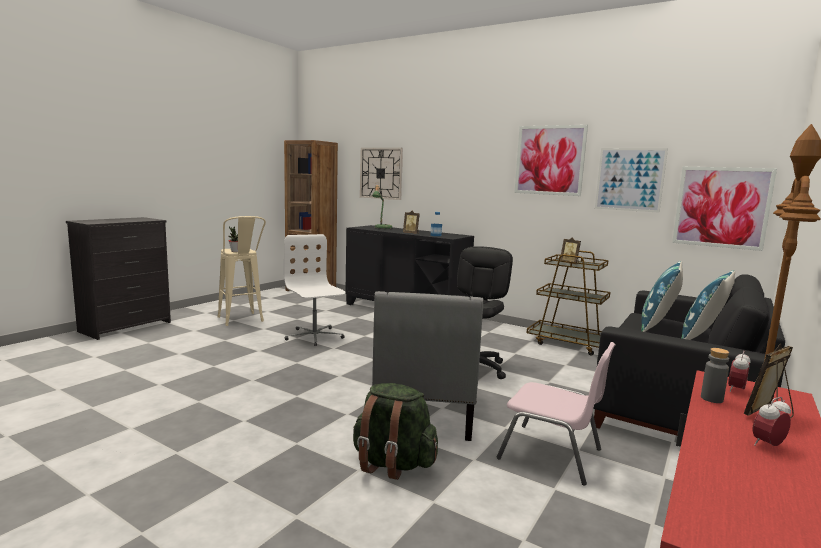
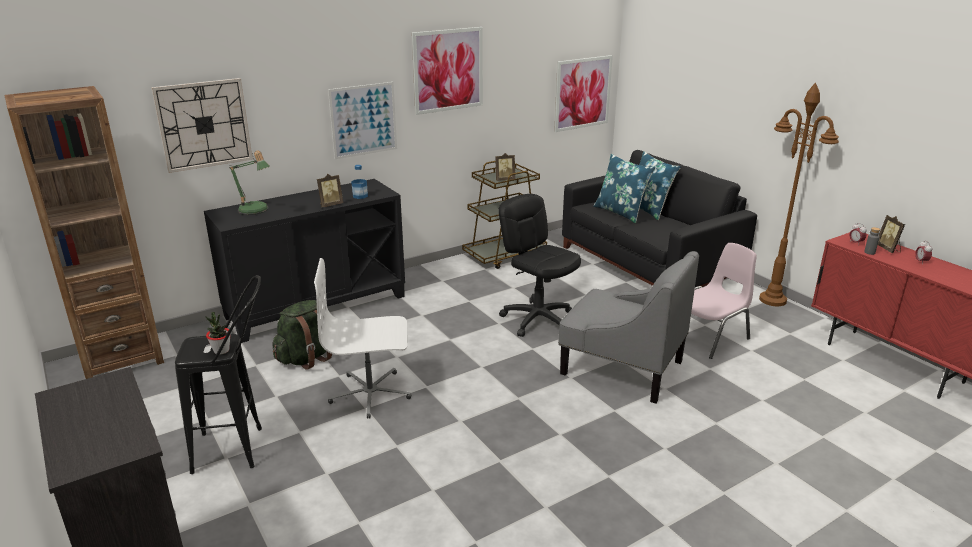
camera: 65 degrees left, 15 degrees up
beige stool [217,216,266,326] -> black stool [175,275,262,474]
green backpack [353,383,438,480] -> green backpack moved to [272,300,332,370]
picture [595,148,668,213] -> picture moved to [328,82,397,159]

